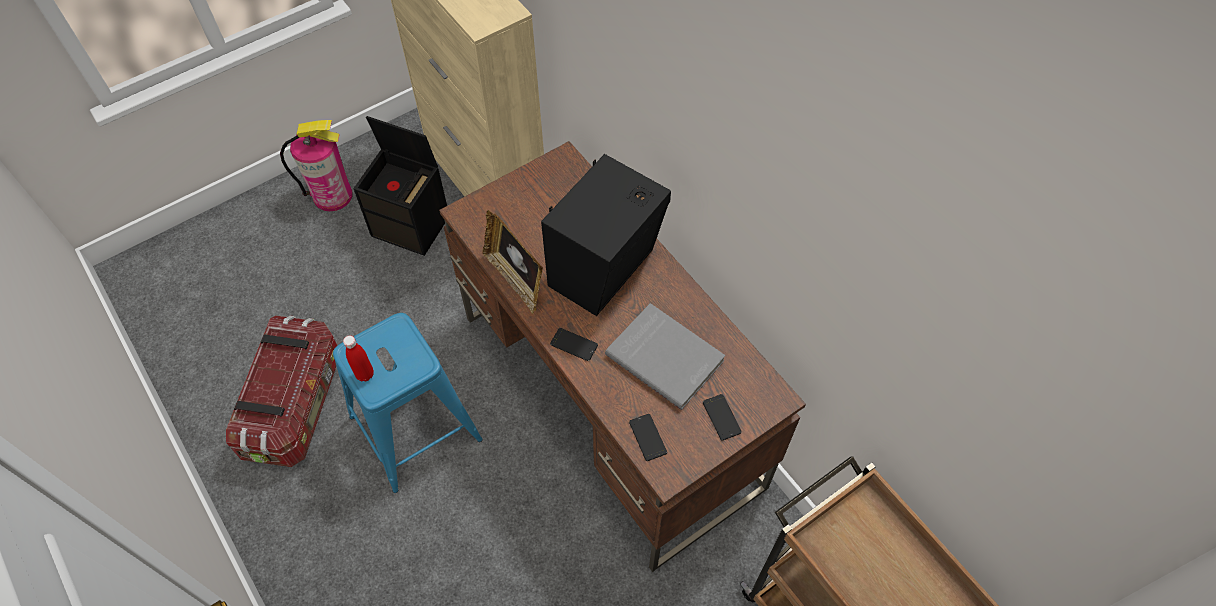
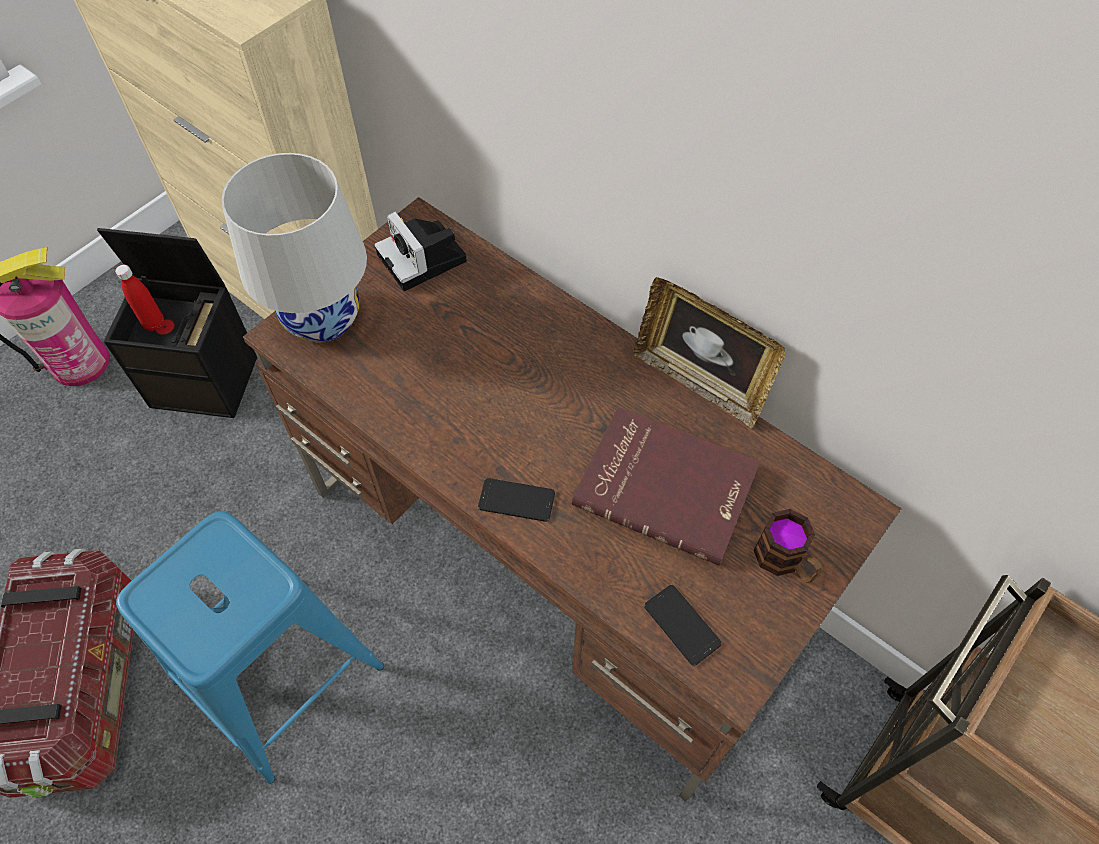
camera: 15 degrees left, 0 degrees up
red bottle [343,335,374,381] -> red bottle moved to [115,265,164,331]
picture frame [483,210,543,314] -> picture frame moved to [634,277,785,429]
black speaker [541,154,671,316] -> none
grey book [605,303,726,410] -> red book [572,407,760,566]
phone [703,394,742,441] -> mug [754,509,822,582]
none -> white table lamp [222,153,367,342]
none -> camera [375,212,467,291]

